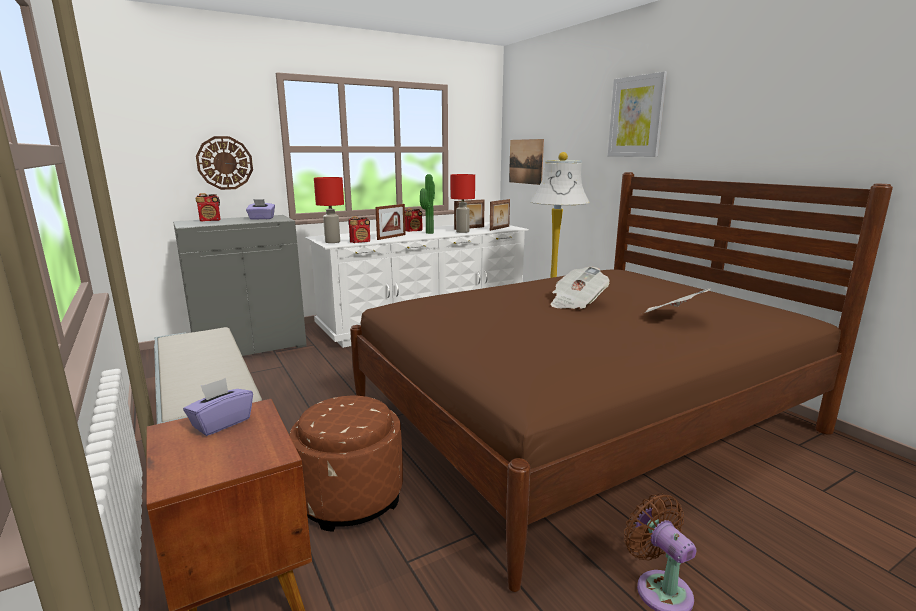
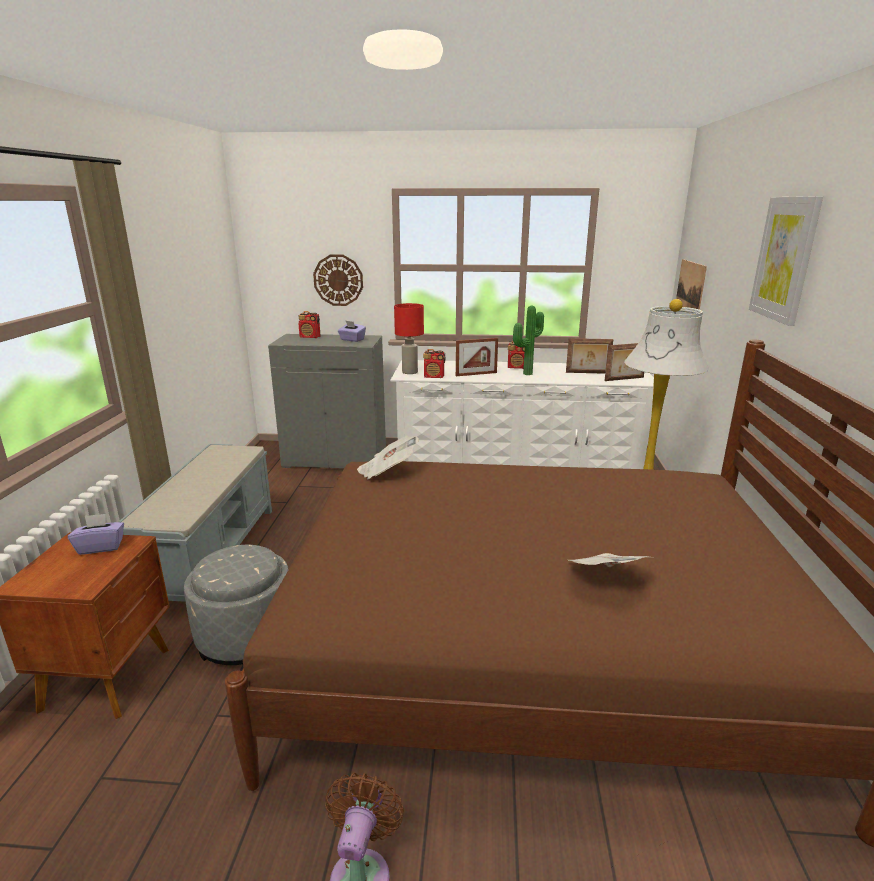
camera: 35 degrees right, 5 degrees up
brown ottoman [289,396,403,532] -> grey ottoman [184,545,289,665]
red table lamp [451,174,475,233] -> none
newspaper [551,267,610,309] -> newspaper moved to [357,436,419,479]

